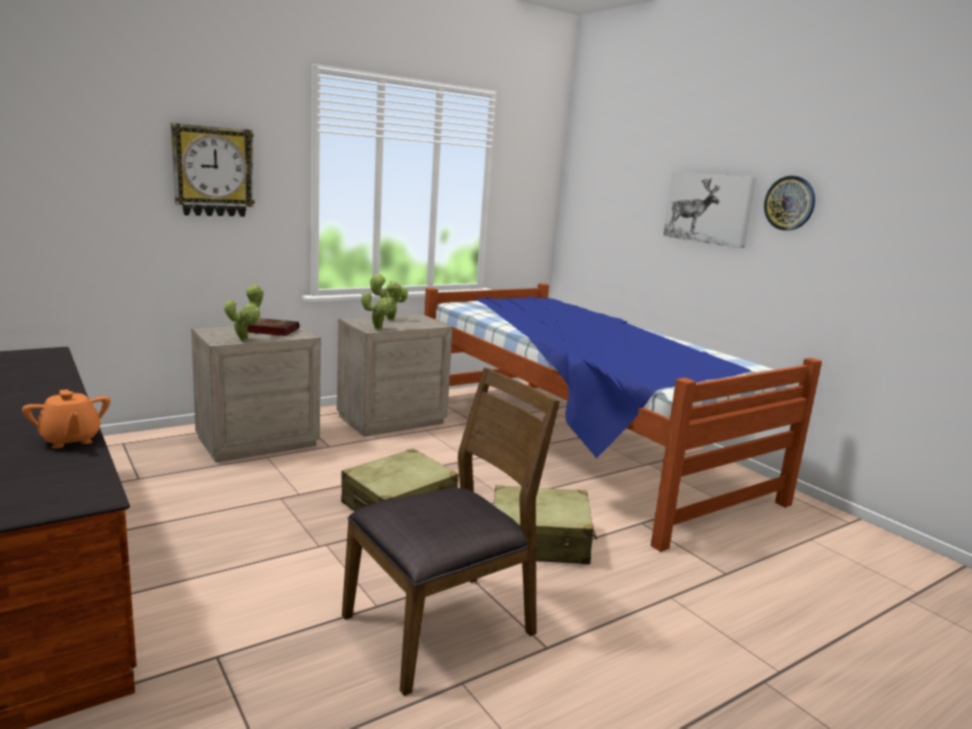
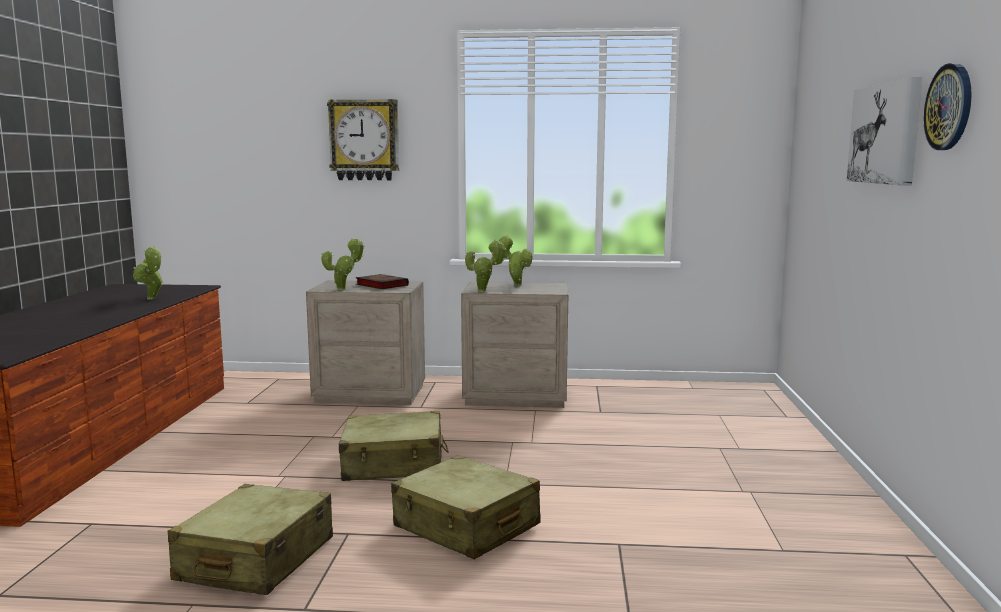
camera: 40 degrees right, 5 degrees down
orange teapot [22,389,110,448] -> none
brown chair [342,367,560,696] -> beige suitcase [168,484,333,595]
bed [424,283,822,552] -> none
none -> potted plant [133,246,164,300]

